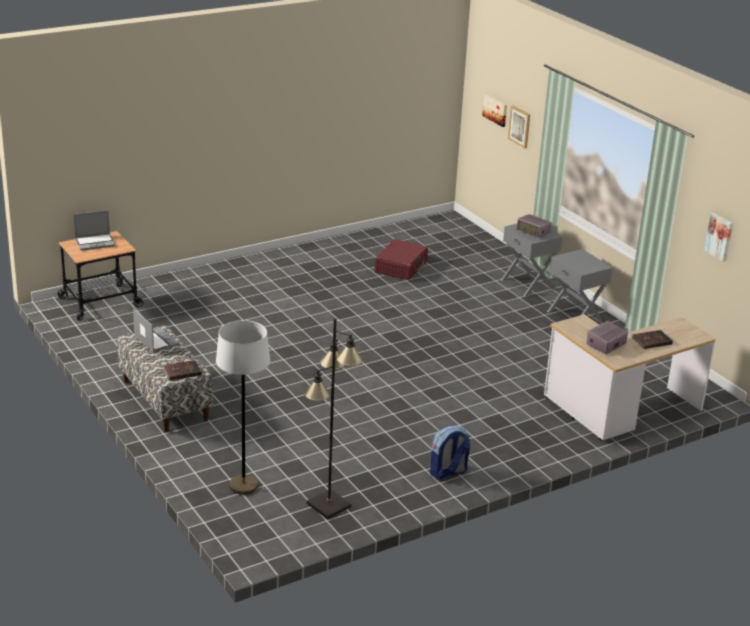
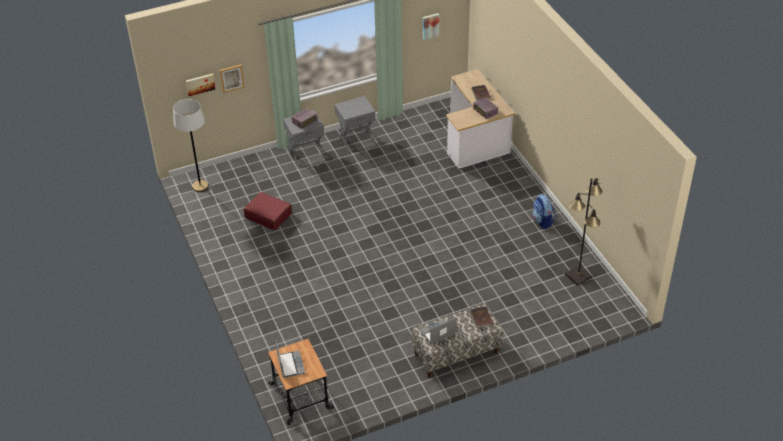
camera: 80 degrees left, 15 degrees up
white floor lamp [216,320,270,495] -> white floor lamp moved to [173,99,209,192]

